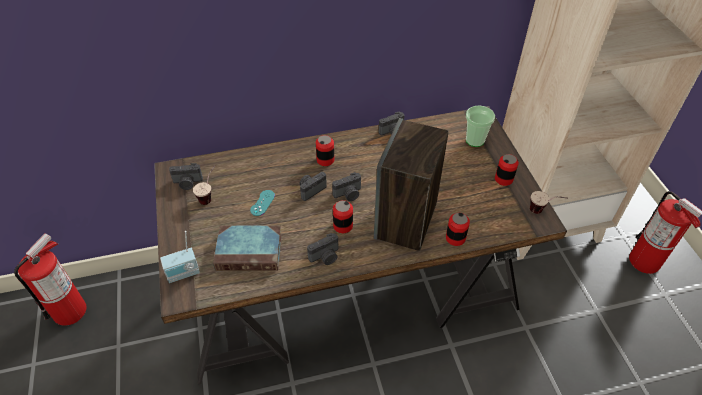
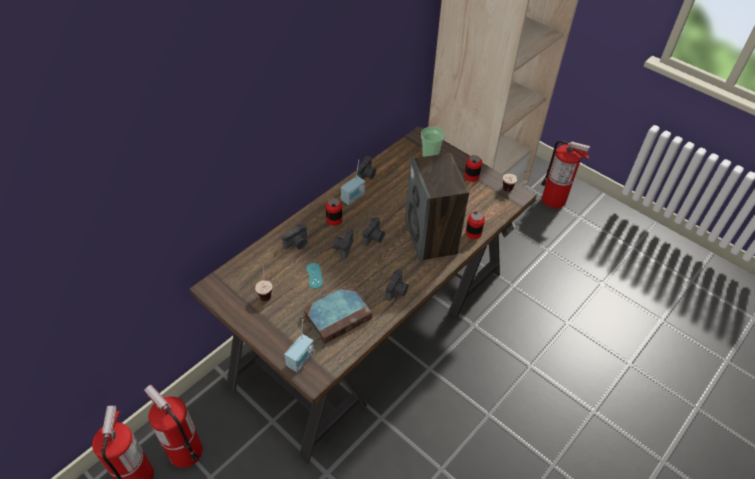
camera: 35 degrees left, 0 degrees up
camera [169,163,203,190] -> camera moved to [282,223,307,249]
can [333,200,353,233] -> none
none -> fire extinguisher [144,385,203,468]
none -> radio [341,160,365,205]

